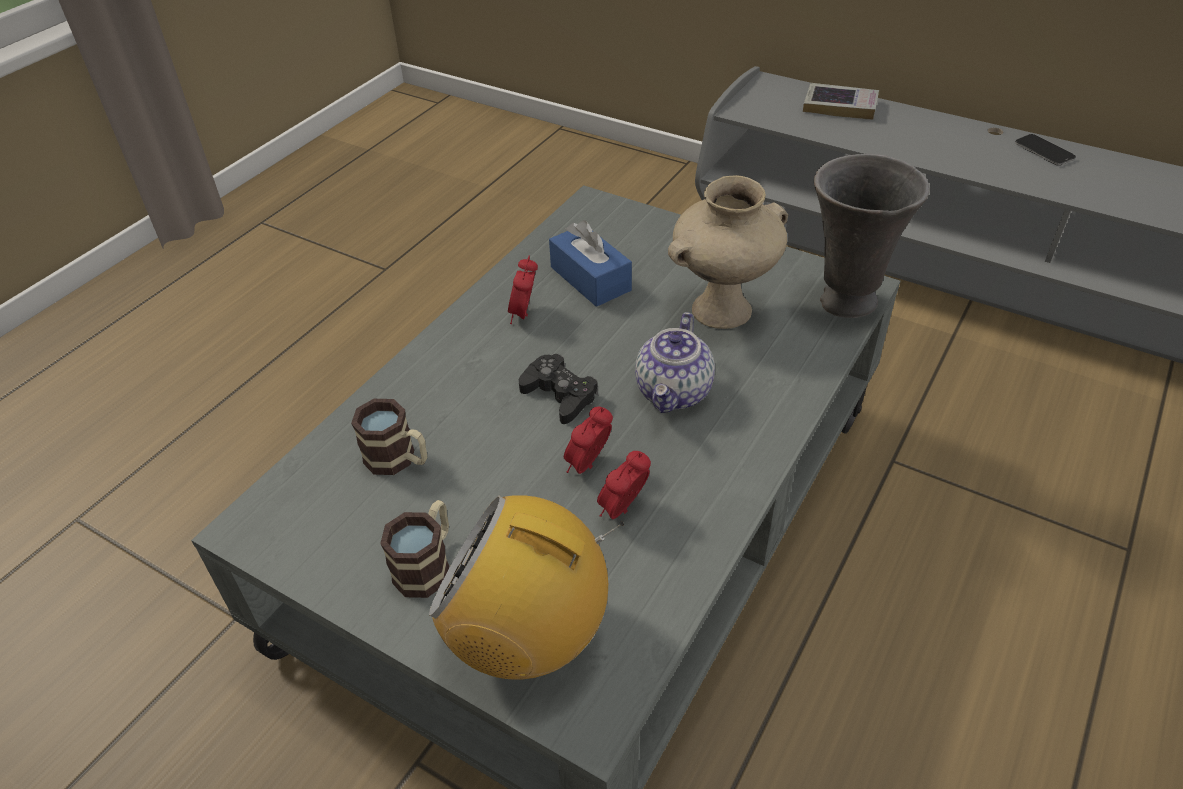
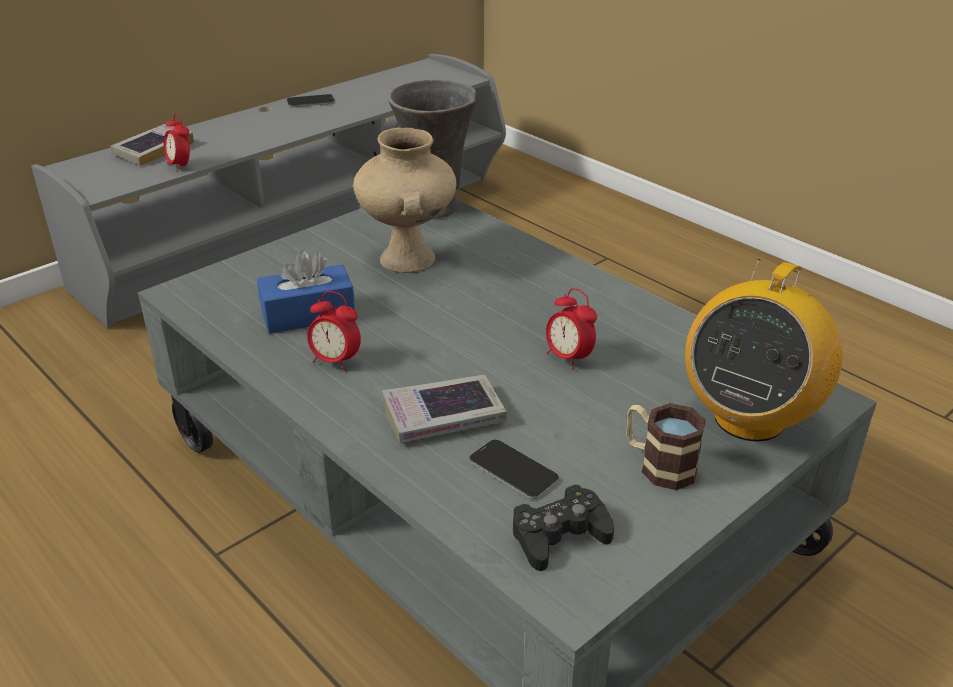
camera: 75 degrees left, 10 degrees down
mug [351,399,427,475] -> phone [469,440,559,499]
black game controller [519,354,598,424] -> black game controller moved to [513,484,614,571]
alarm clock [597,451,651,519] -> alarm clock moved to [164,113,190,172]
teapot [635,312,715,413] -> none
none -> book [382,375,507,443]

